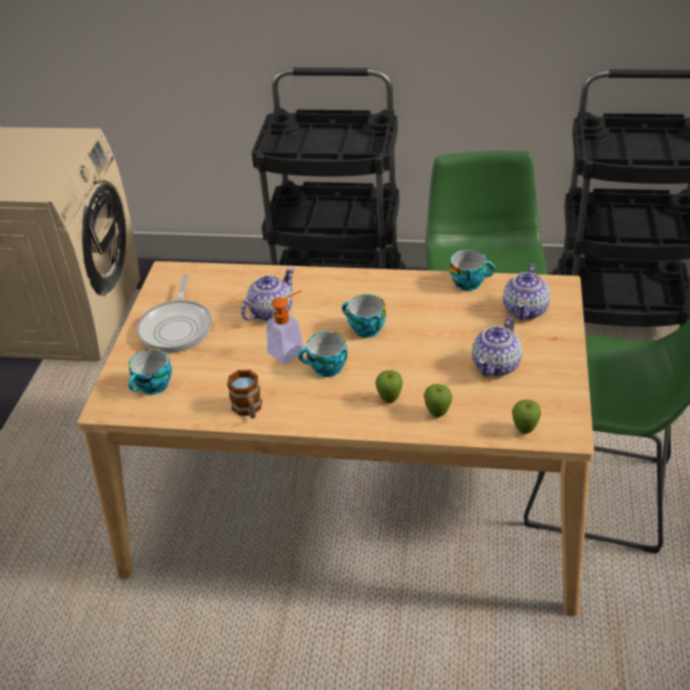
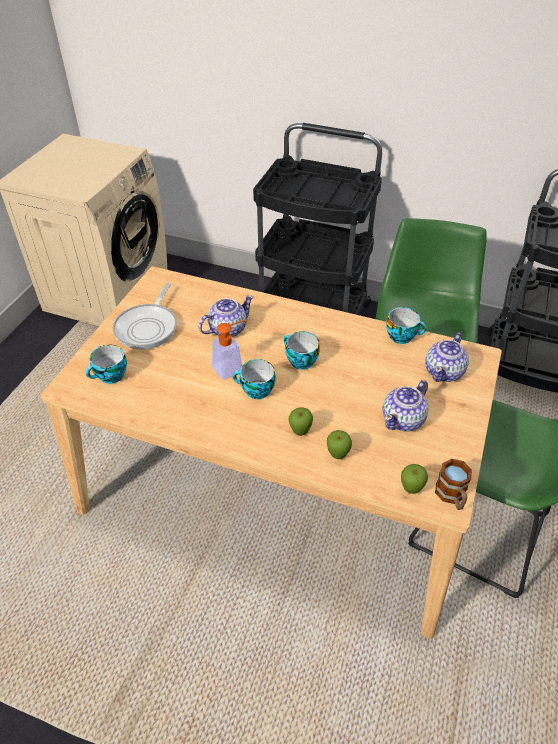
camera: 10 degrees right, 5 degrees up
mug [227,370,262,419] -> mug moved to [435,459,472,510]

